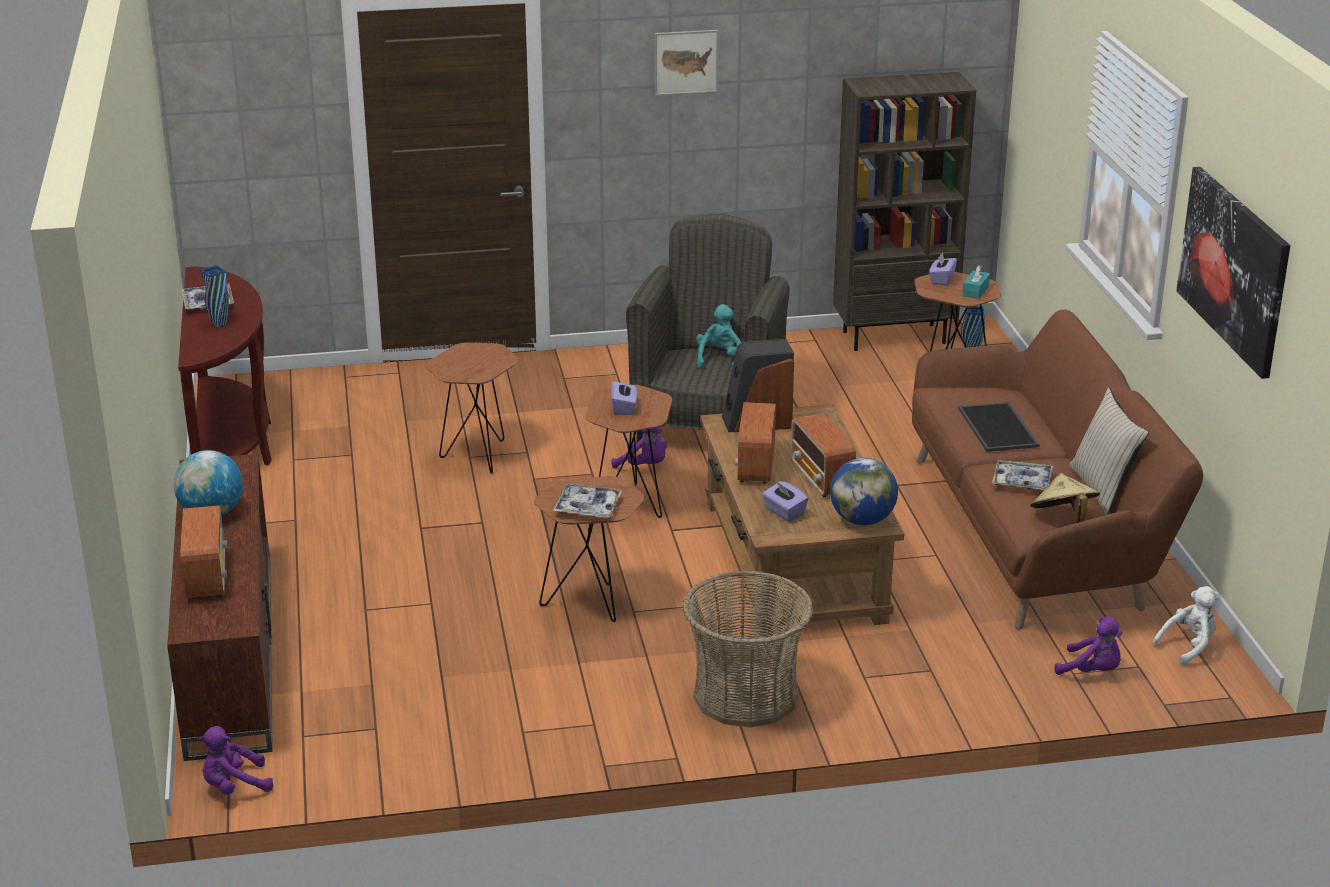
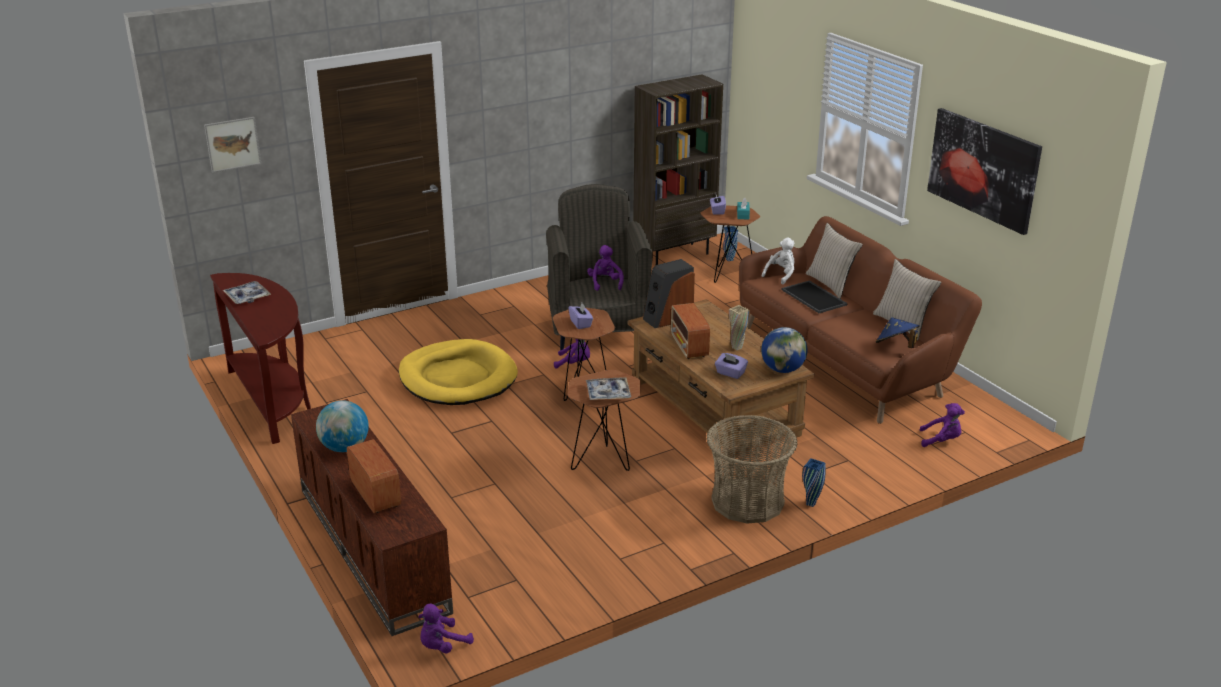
camera: 20 degrees left, 0 degrees up
blue vase [200,265,229,327] -> blue vase moved to [802,458,826,507]
brown side table [425,343,519,474] -> yellow dog bed [399,339,518,405]
picture [655,30,719,96] -> picture moved to [204,117,261,173]
turquoise plush toy [696,304,741,372] -> purple plush toy [587,245,624,291]
radio [790,413,856,497] -> beige vase [729,305,750,350]
tray [992,460,1053,490] -> none
beige hat [1030,473,1100,523] -> blue hat [876,317,920,348]
white plush toy [1153,586,1220,666] -> white plush toy moved to [762,237,794,284]
none -> beige pillow [806,223,863,298]

